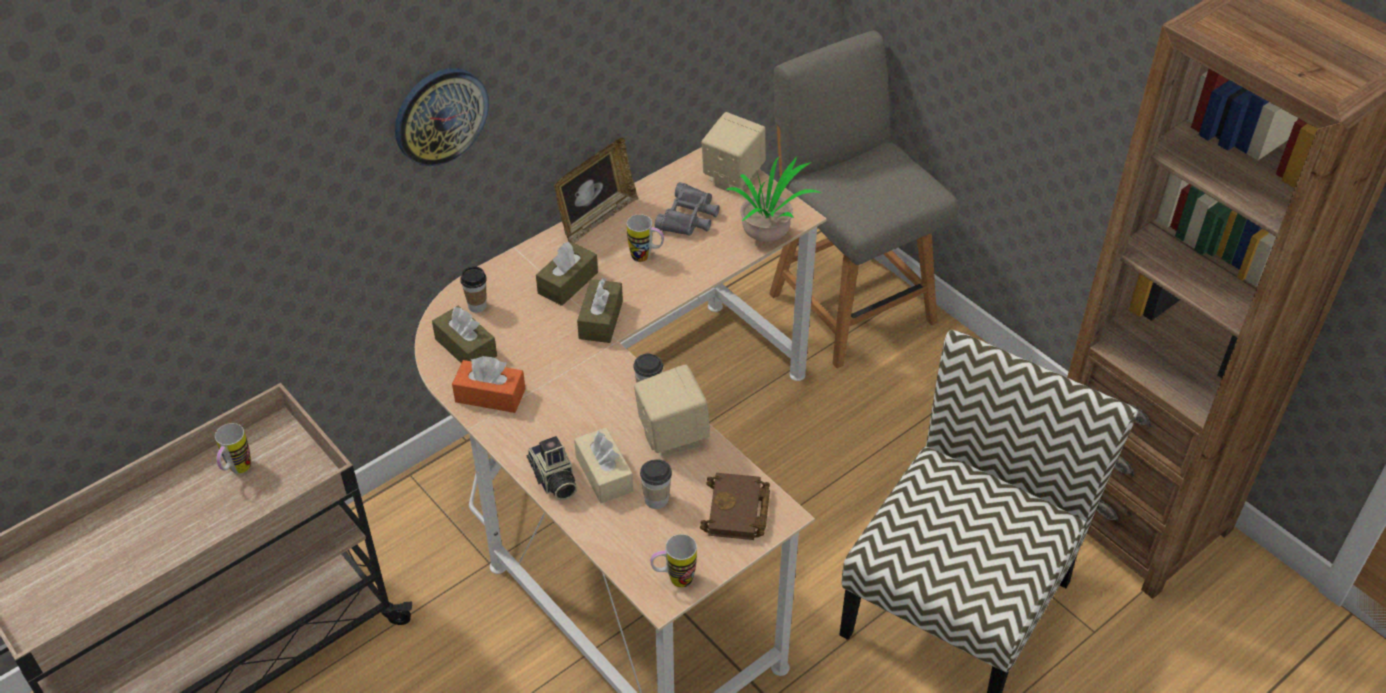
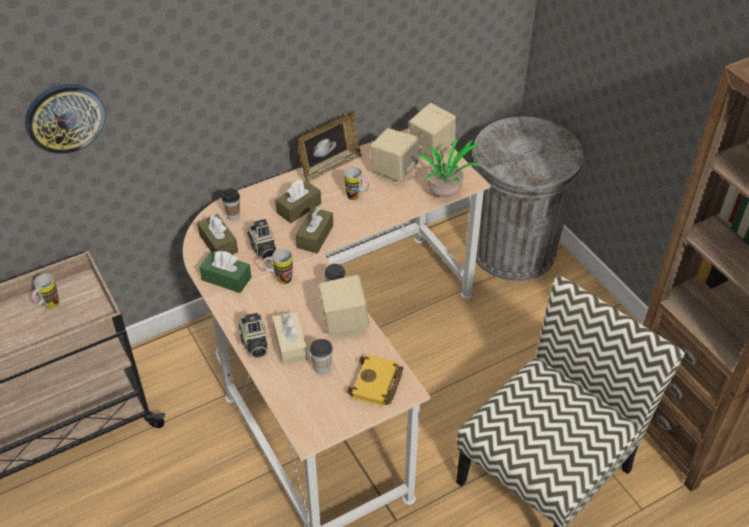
camera: 10 degrees right, 0 degrees up
wall clock [395,68,489,166] -> wall clock moved to [25,84,106,154]
orange tissue box [452,356,525,413] -> green tissue box [199,251,251,293]
mug [650,534,697,588] -> mug moved to [263,249,293,284]
grey binoculars [655,182,720,236] -> beige speaker [370,128,419,186]
brown book [700,473,770,540] -> yellow book [347,355,404,406]
grey chair [769,30,959,368] -> grey trash can [472,117,583,281]
none -> camera [247,219,276,261]

